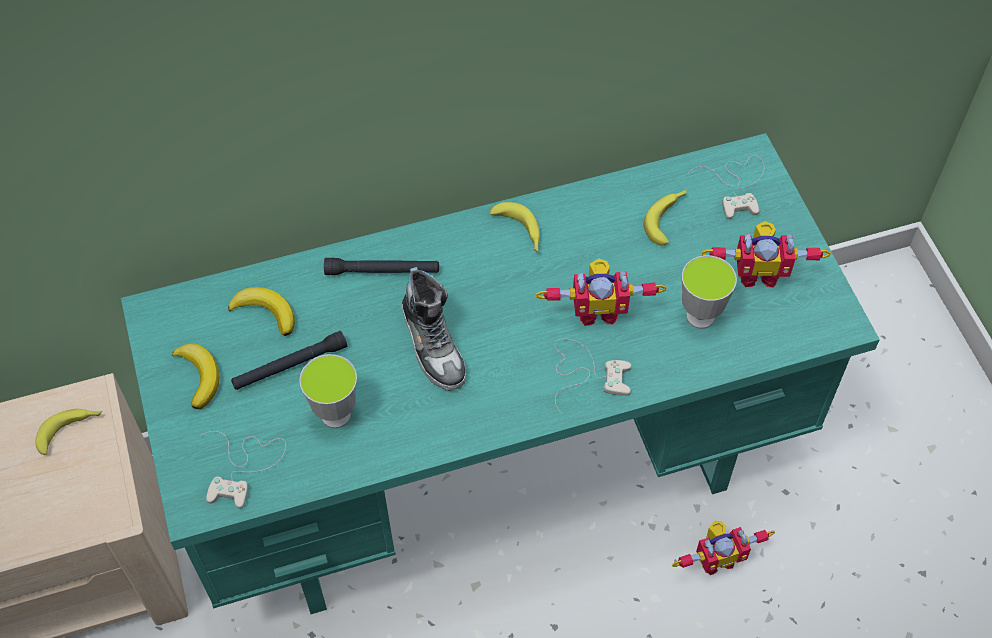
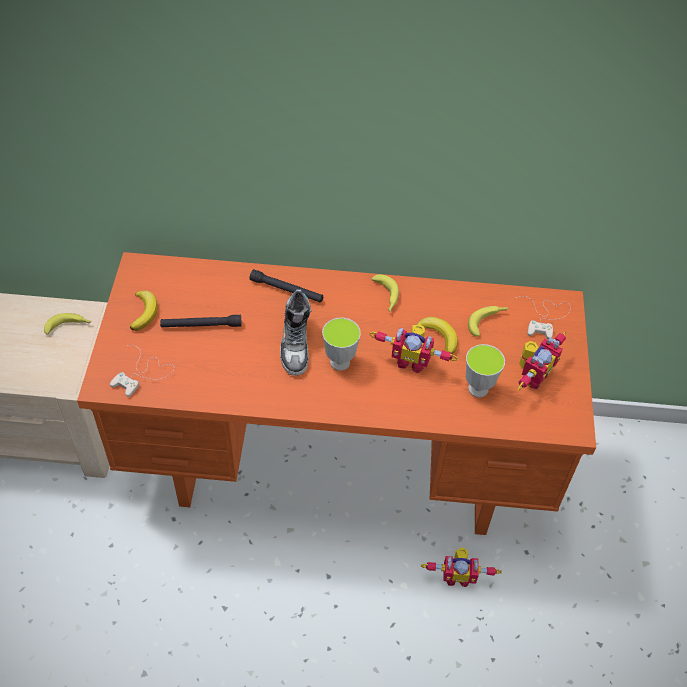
camera: 20 degrees right, 5 degrees down
turquoise desk [121,133,880,614] -> orange desk [77,252,596,535]
banana [228,287,295,336] -> banana moved to [416,317,458,354]
cup [299,354,357,428] -> cup moved to [322,318,361,371]
white game controller [555,339,632,413] -> none
toy robot [701,221,831,288] -> toy robot turned 75 degrees counterclockwise [518,331,567,390]

